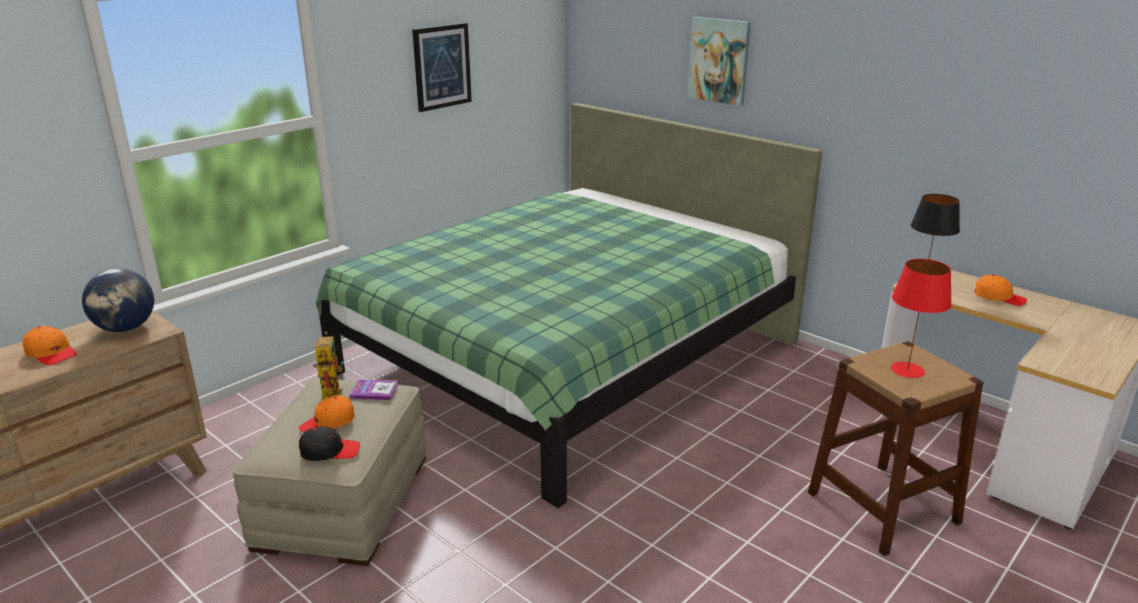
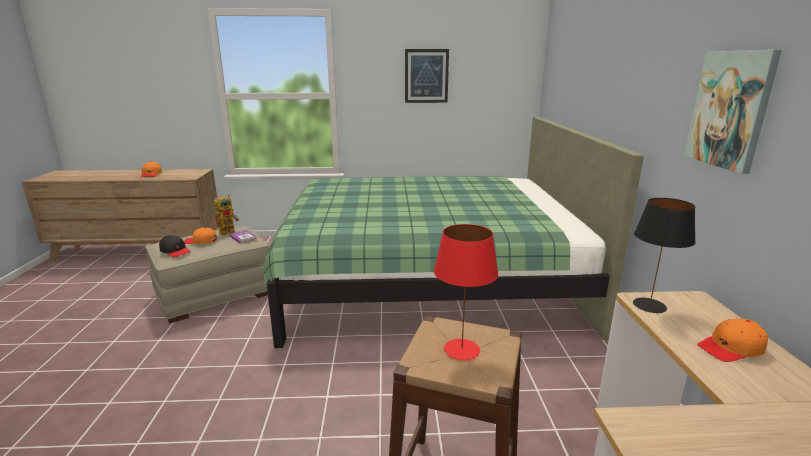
camera: 45 degrees right, 5 degrees down
globe [82,268,154,332] -> none
picture [688,17,751,106] -> picture moved to [684,50,782,174]
orange cap [975,275,1027,306] -> orange cap turned 90 degrees clockwise [697,319,768,362]

